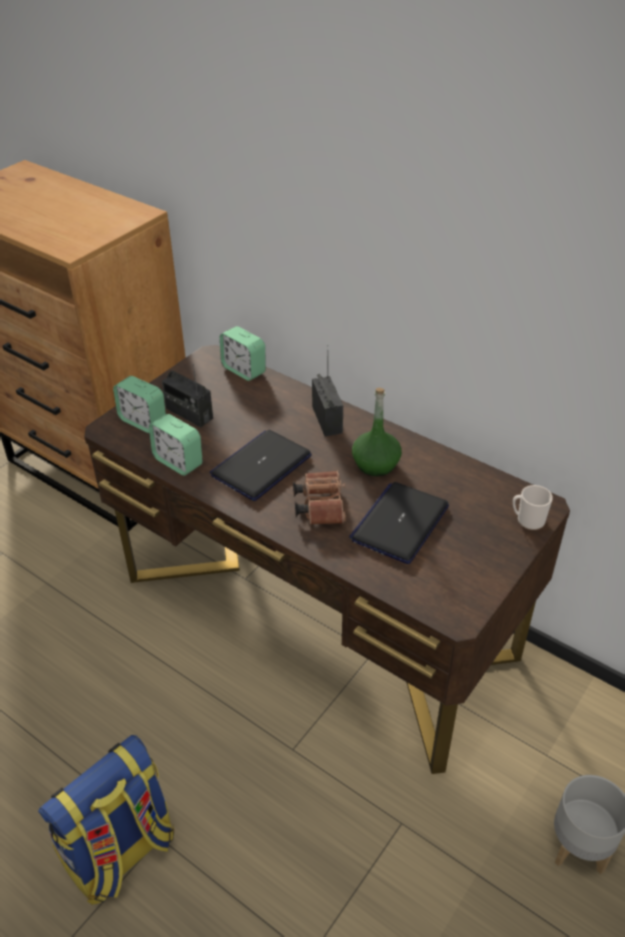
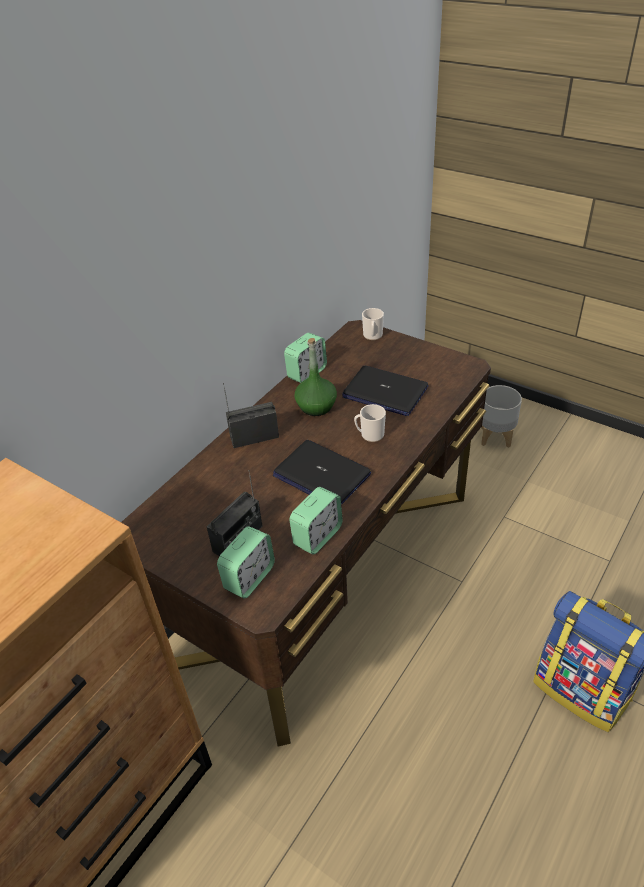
camera: 90 degrees left, 0 degrees up
alarm clock [220,326,266,381] -> alarm clock moved to [284,333,327,383]
brown binoculars [293,471,346,525] -> mug [354,404,386,442]

